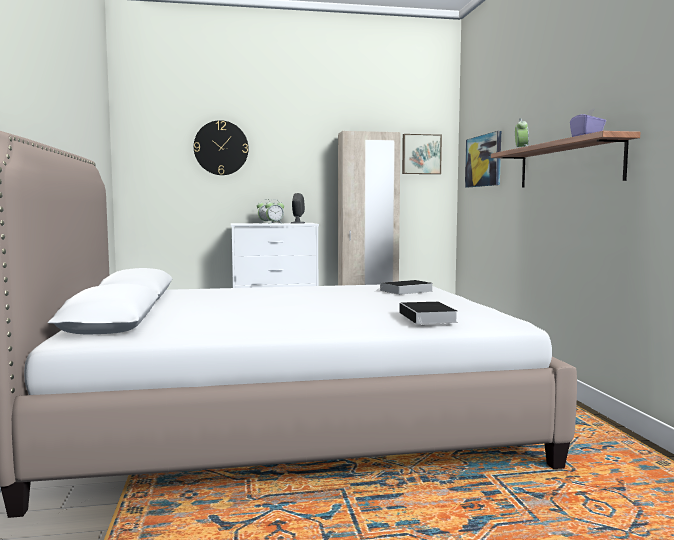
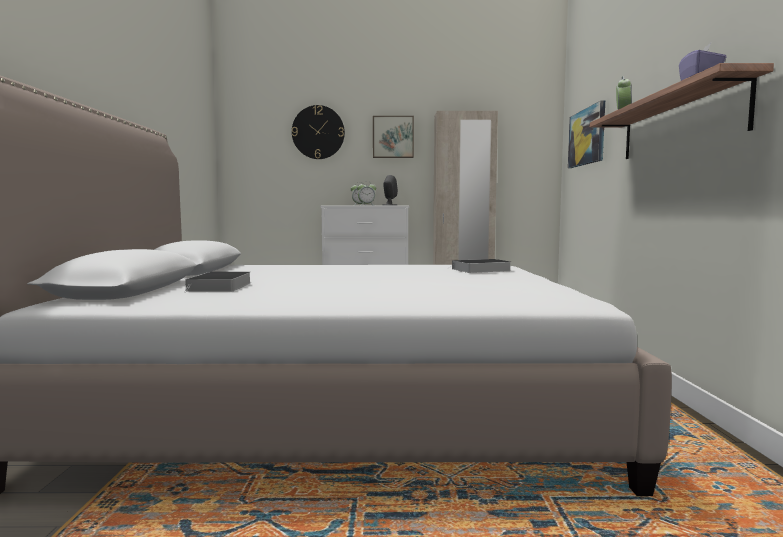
camera: 10 degrees right, 0 degrees up
book [400,302,458,326] -> book moved to [184,272,251,293]
picture [402,134,442,174] -> picture moved to [373,116,414,158]

